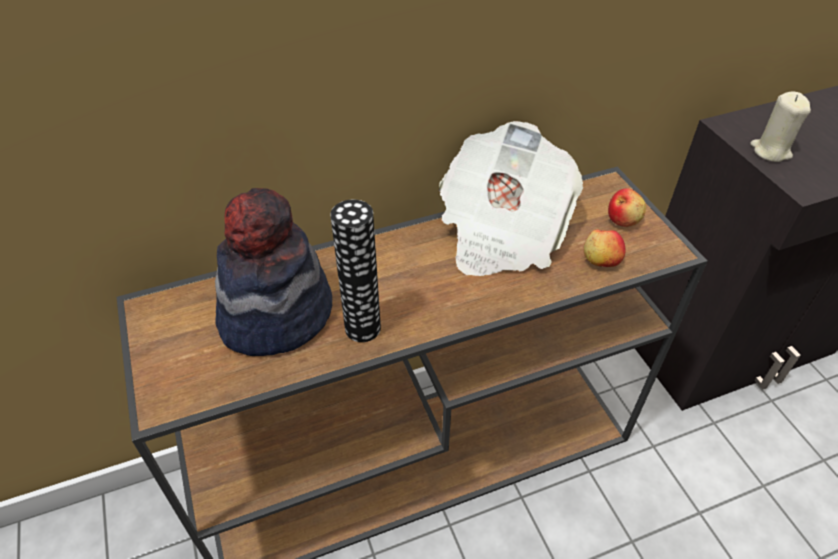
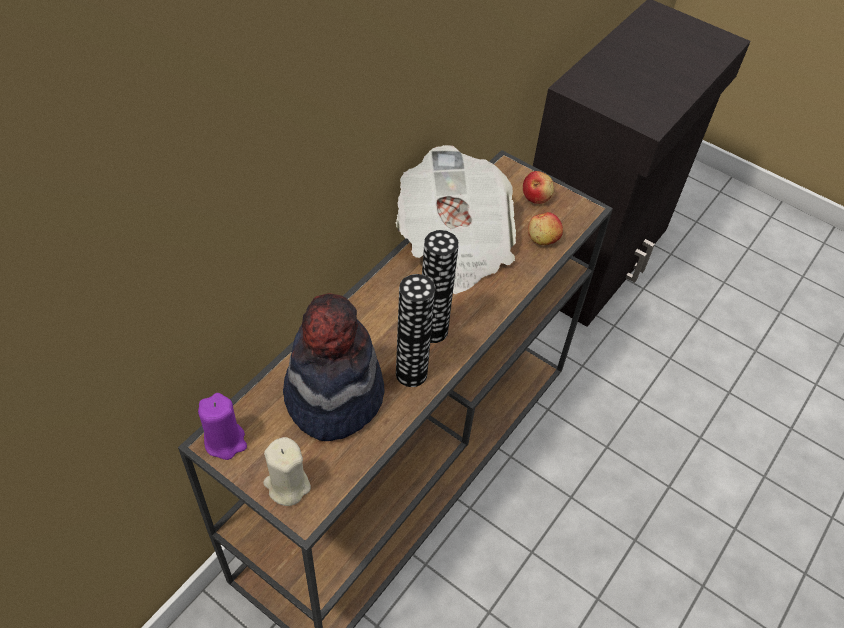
camera: 35 degrees left, 5 degrees up
beige candle [750,91,811,162] -> beige candle moved to [263,437,311,506]
none -> purple candle [198,393,247,460]
none -> vase [422,230,459,343]

